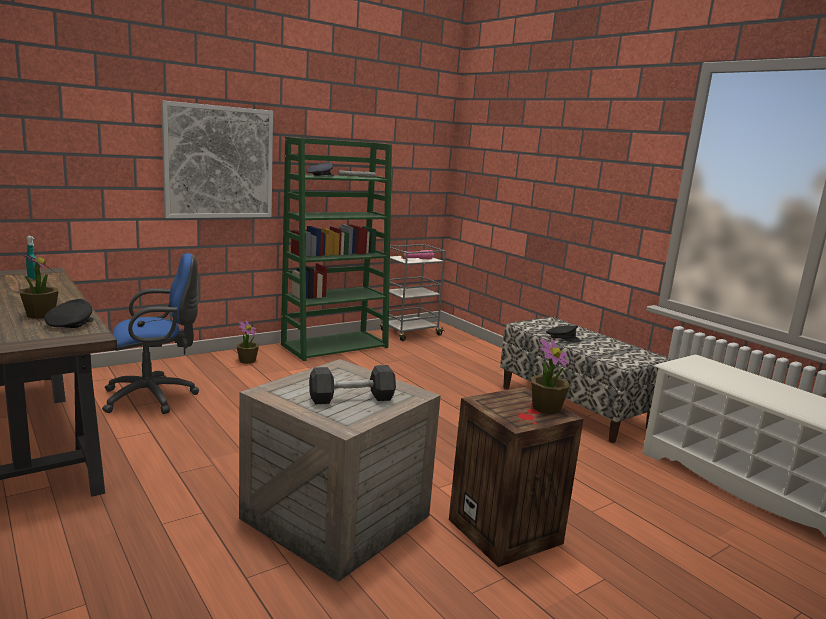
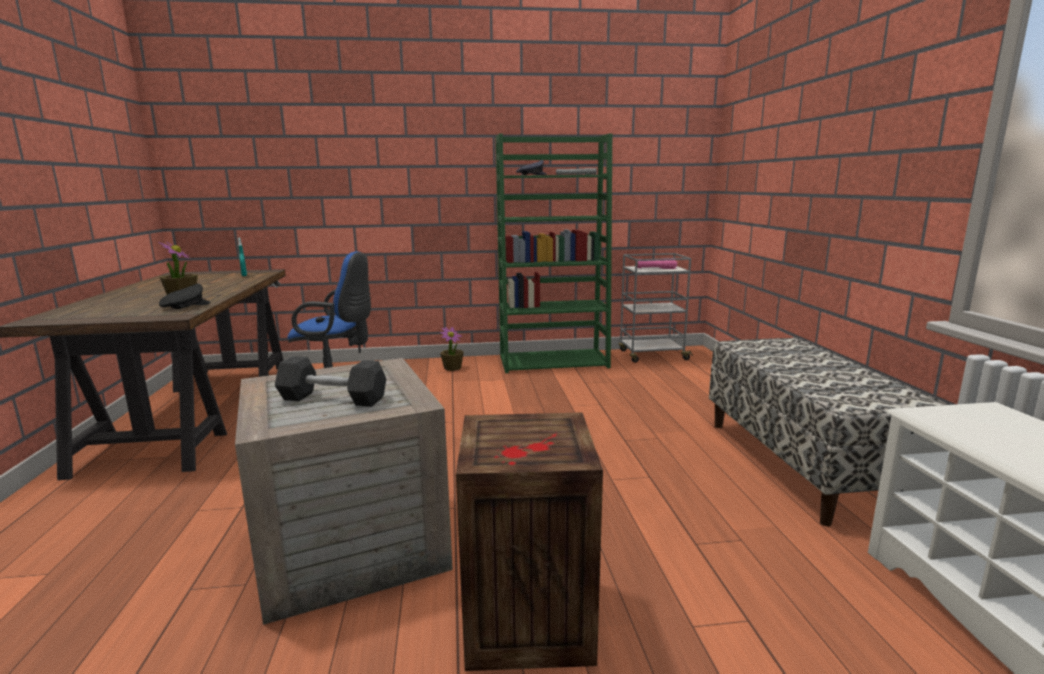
camera: 30 degrees right, 0 degrees up
picture [161,101,273,218] -> none
potted plant [531,338,570,414] -> none
black cap [546,325,580,342] -> none

